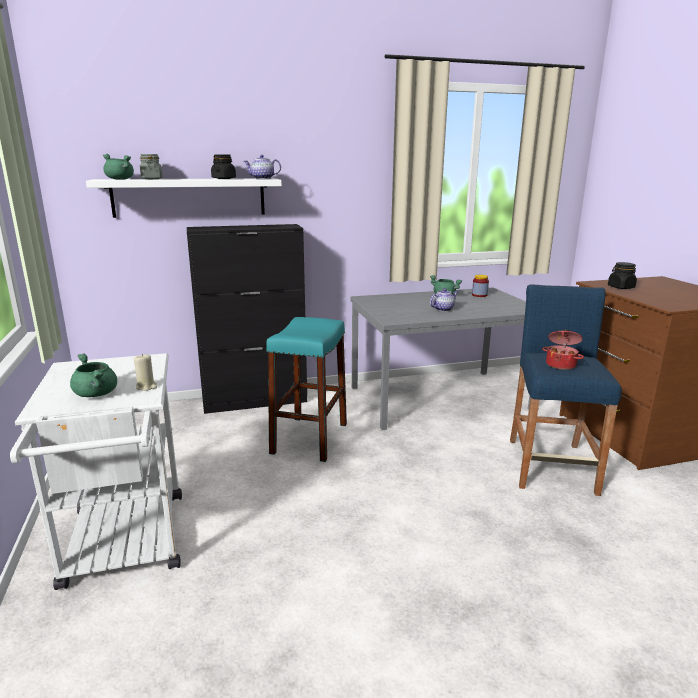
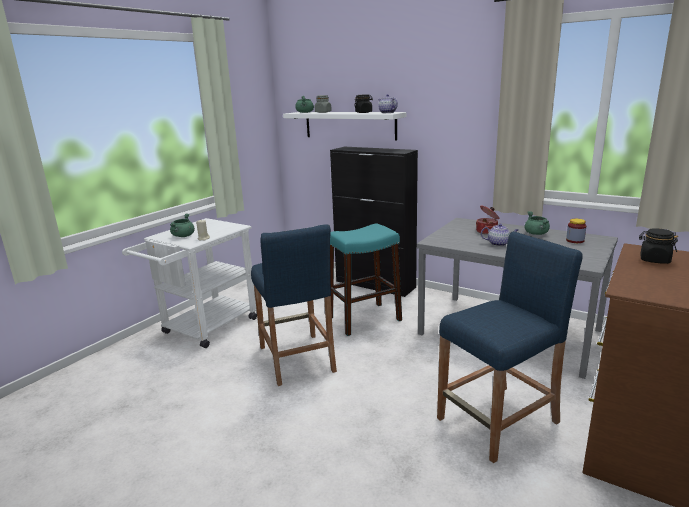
camera: 50 degrees right, 0 degrees up
cooking pot [542,330,584,370] -> cooking pot moved to [476,206,499,234]
none -> blue stool [251,224,337,386]

